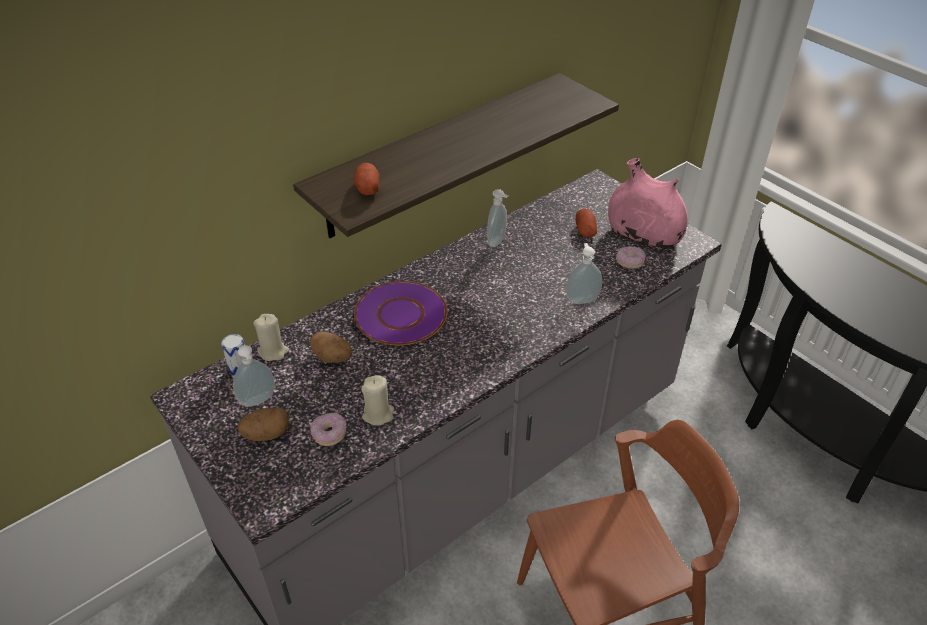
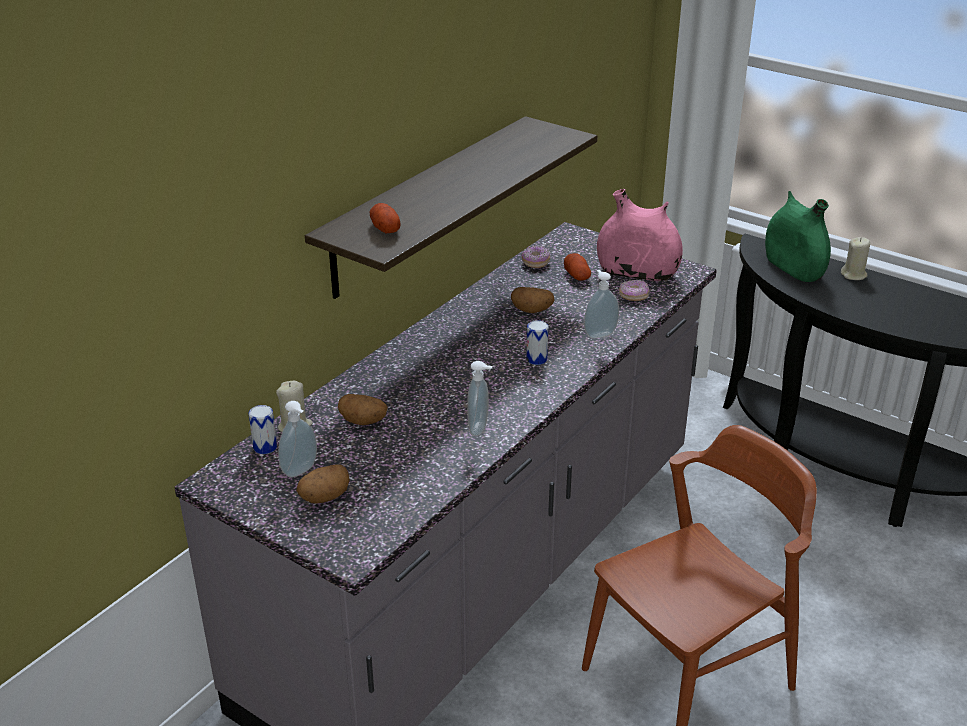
camera: 15 degrees left, 10 degrees down
donut [310,413,346,446] -> donut moved to [522,245,550,268]
purple plate [354,281,447,345] -> none
beige candle [361,375,394,425] -> beige candle moved to [841,237,870,280]
soap dispenser [487,189,509,247] -> soap dispenser moved to [467,361,492,436]
none -> potato [511,287,554,313]
none -> can [526,320,548,365]
none -> green vase [765,191,831,282]

